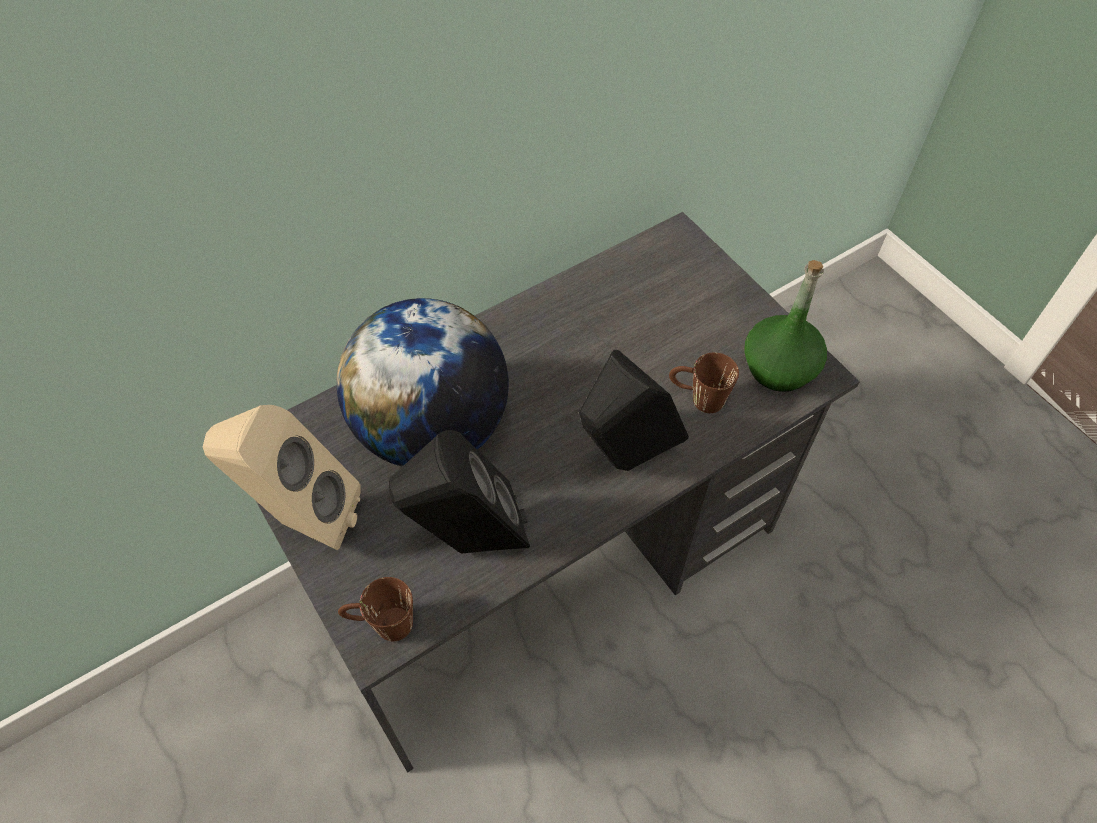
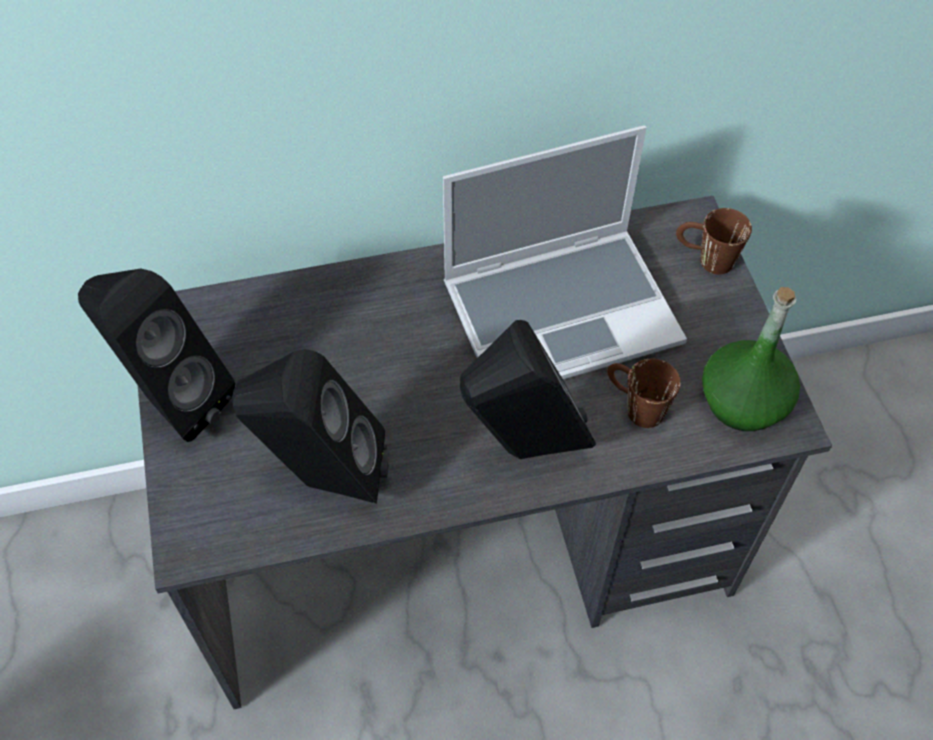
camera: 20 degrees right, 0 degrees up
beige speaker [203,405,361,551] -> black speaker [78,268,235,442]
globe [336,298,509,467] -> none
brown mug [338,577,413,641] -> brown mug moved to [676,208,752,275]
none -> laptop [443,125,687,380]

